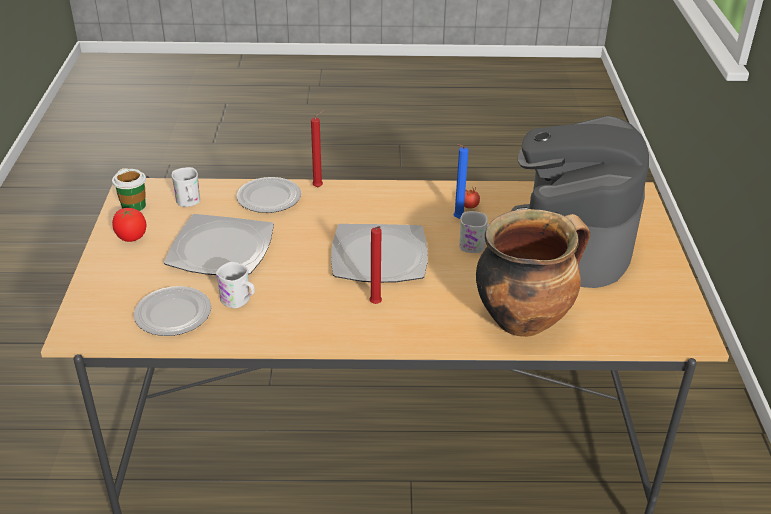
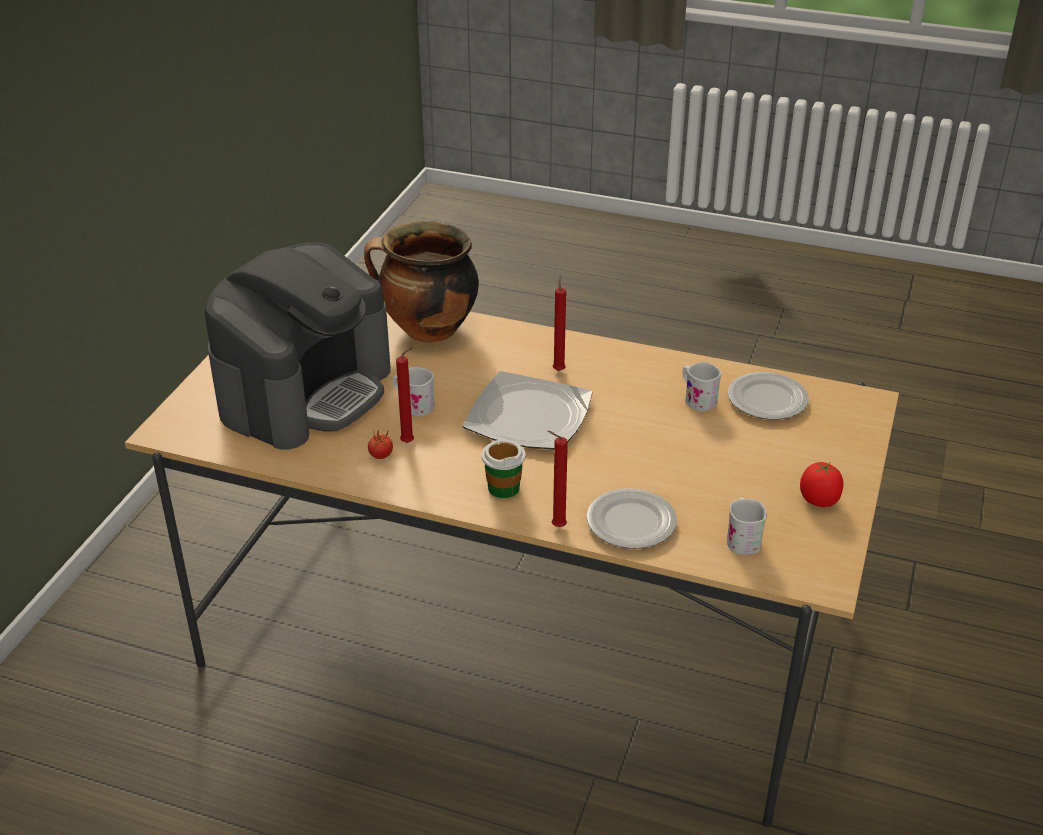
camera: 160 degrees left, 0 degrees up
cup [112,168,146,211] -> cup moved to [481,440,525,498]
plate [164,214,274,275] -> none
blue candle [454,144,468,219] -> red candle [396,347,414,443]

